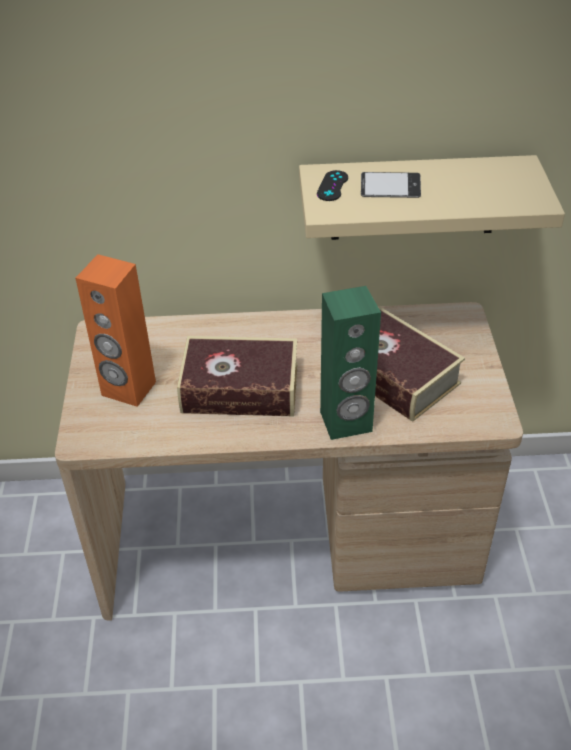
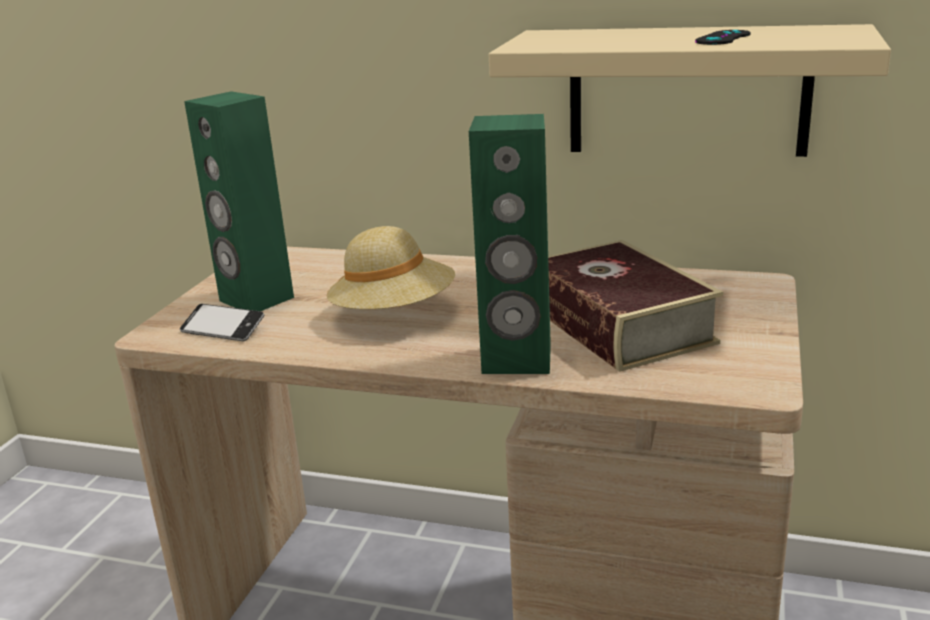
camera: 20 degrees right, 20 degrees down
orange speaker [75,254,156,407] -> green speaker [184,91,294,311]
book [177,336,298,416] -> beige hat [327,226,455,309]
black game controller [317,170,348,201] -> black game controller moved to [695,30,751,45]
phone [361,172,421,198] -> phone moved to [180,304,264,341]

